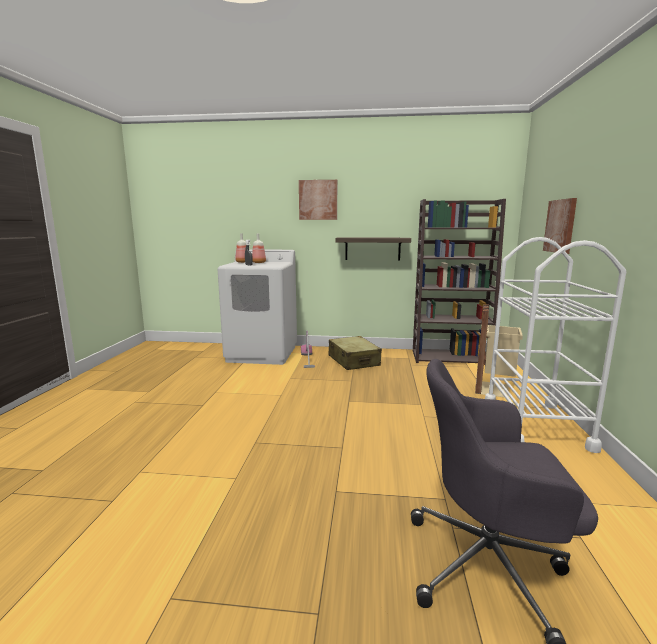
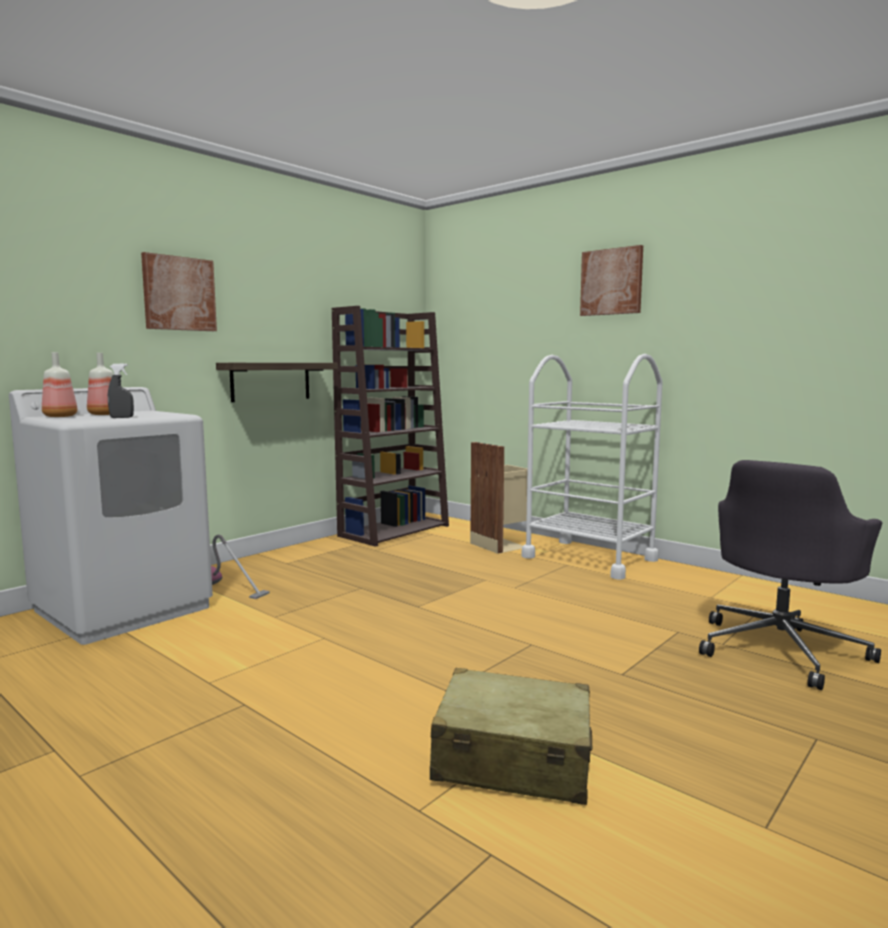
camera: 55 degrees left, 5 degrees down
beige suitcase [328,336,382,370] -> beige suitcase moved to [430,667,592,805]
picture [543,198,577,254] -> picture moved to [580,245,643,316]

